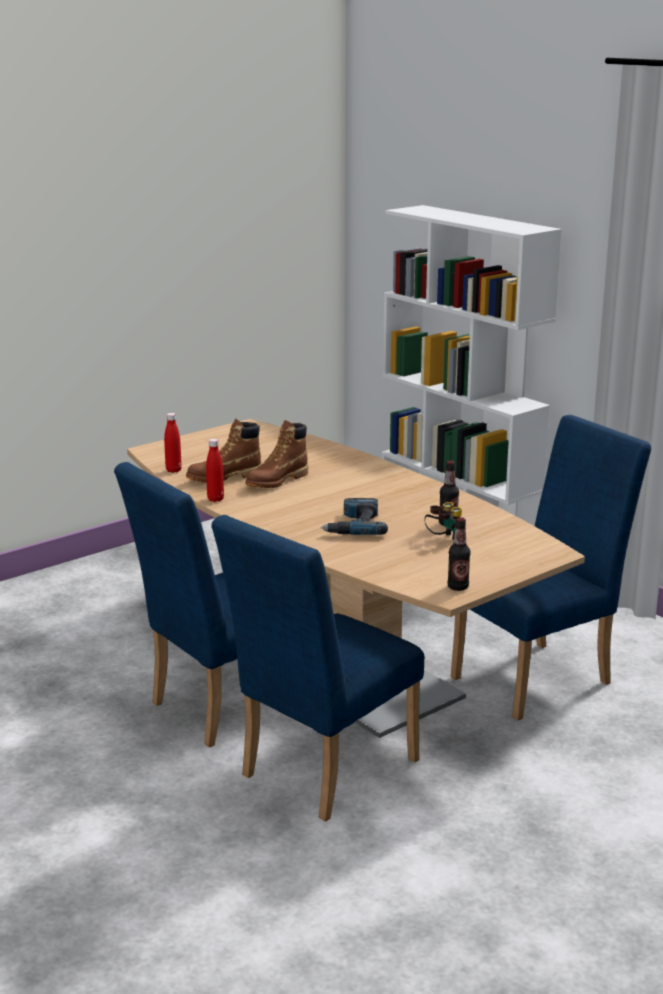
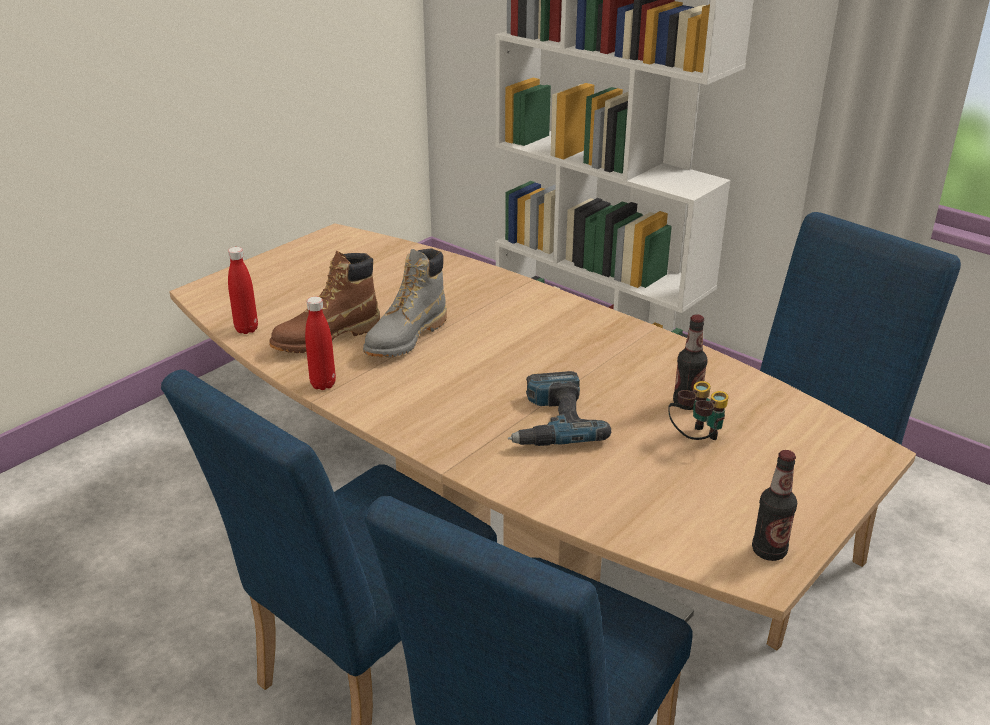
camera: 10 degrees left, 10 degrees up
brown boot [245,420,308,488] -> grey boot [363,248,447,357]

